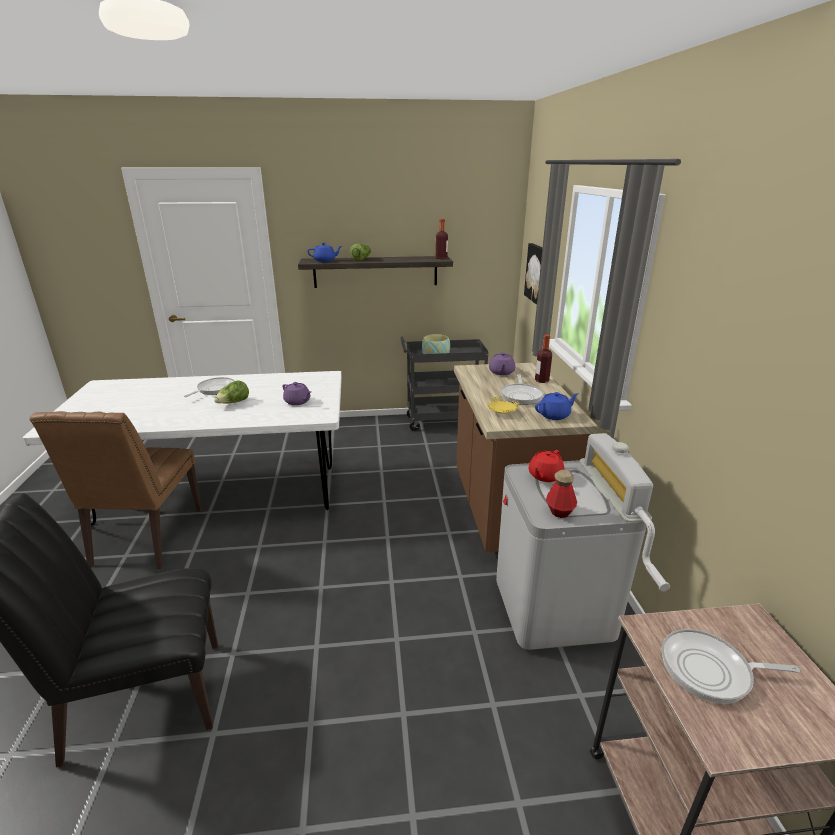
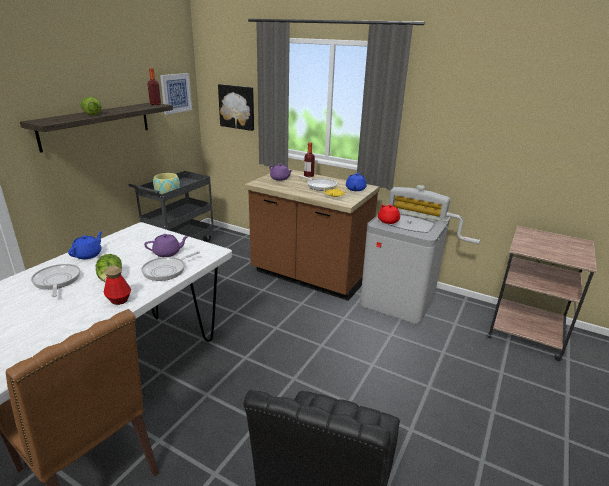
camera: 55 degrees left, 0 degrees up
blue teapot [307,243,342,262] -> blue teapot moved to [68,231,102,259]
bottle [546,470,577,518] -> bottle moved to [104,265,131,305]
frying pan [662,629,800,704] -> frying pan moved to [141,251,200,281]
none -> picture [160,73,192,115]

